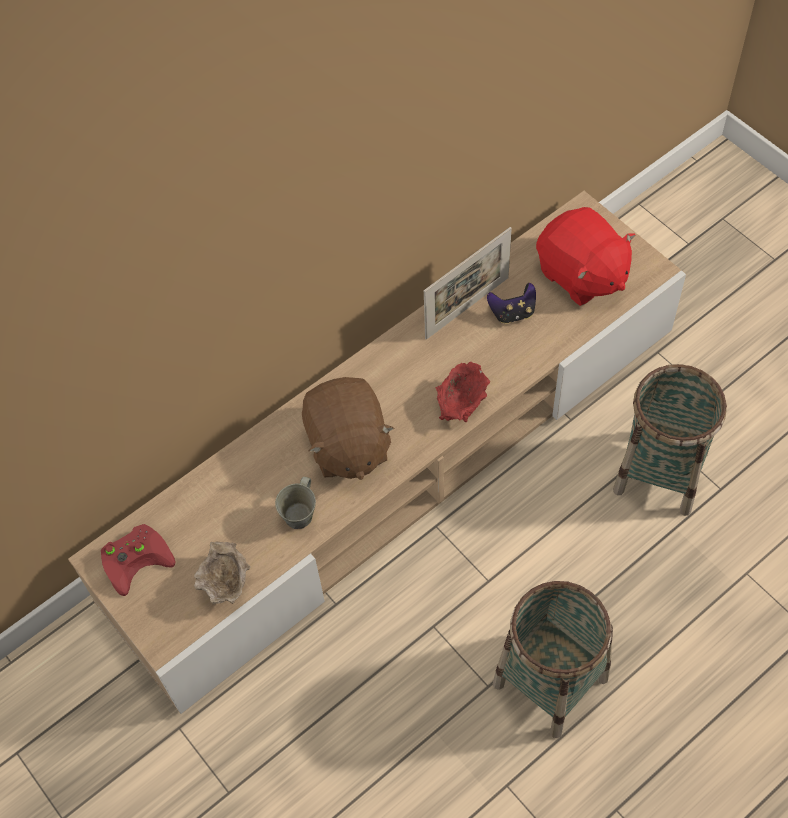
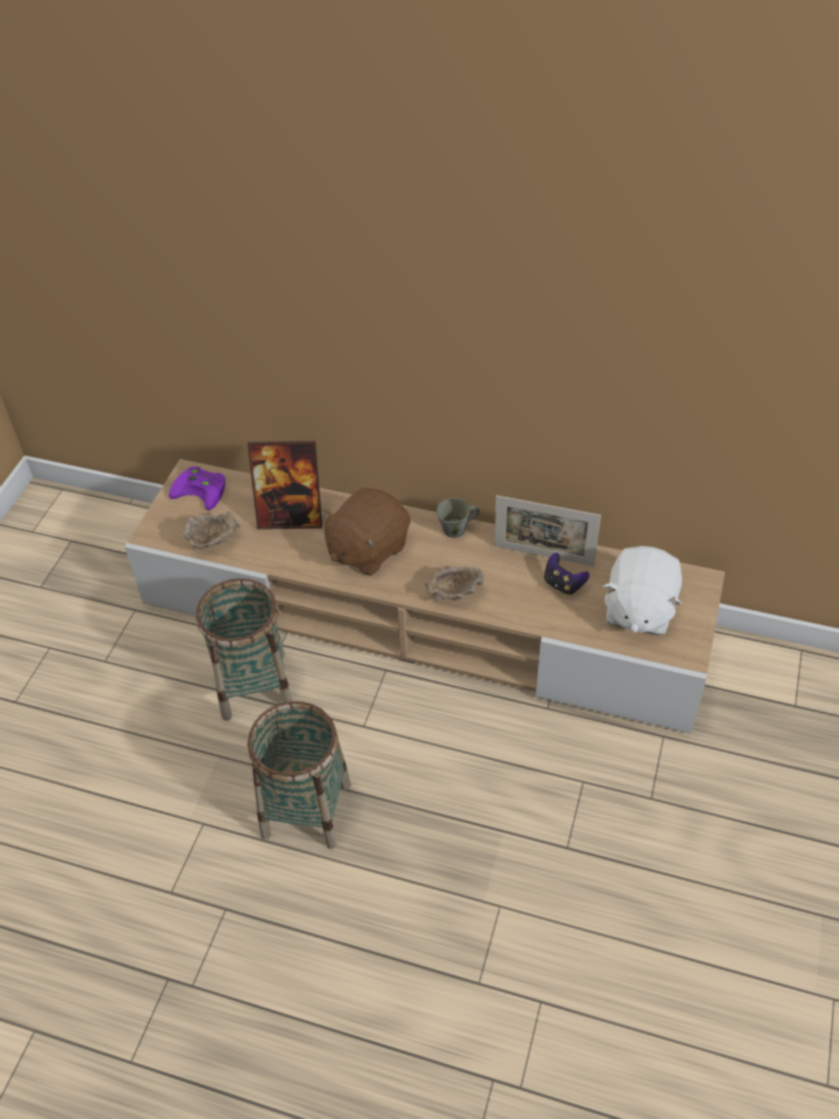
camera: 55 degrees right, 10 degrees down
red game controller [101,524,176,596] -> purple game controller [169,466,225,510]
grey mug [275,477,316,529] -> grey mug moved to [437,498,480,538]
red bowl [435,362,490,422] -> beige bowl [425,566,484,602]
red plush toy [536,207,635,306] -> white plush toy [603,546,682,635]
basket [613,364,727,516] -> basket moved to [196,578,293,721]
none -> picture frame [247,441,322,529]

